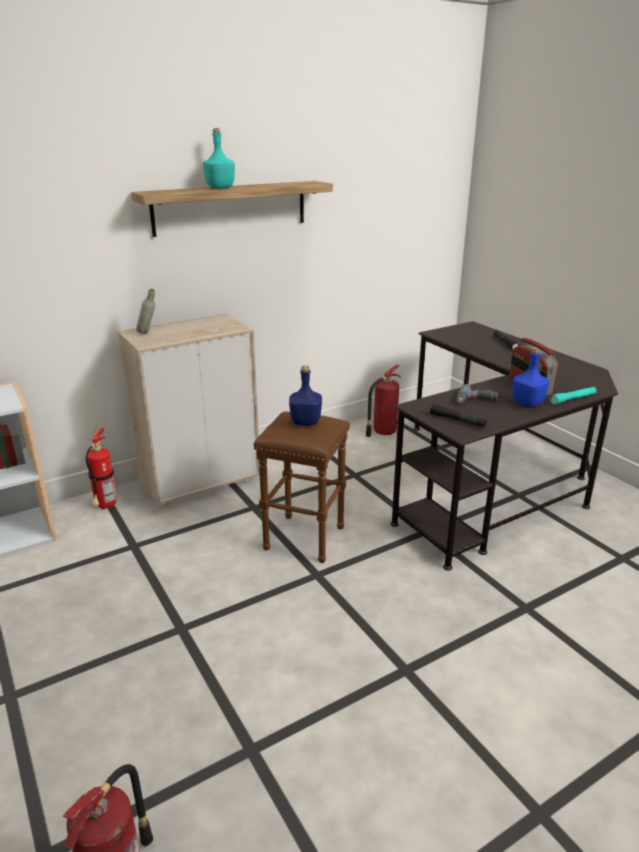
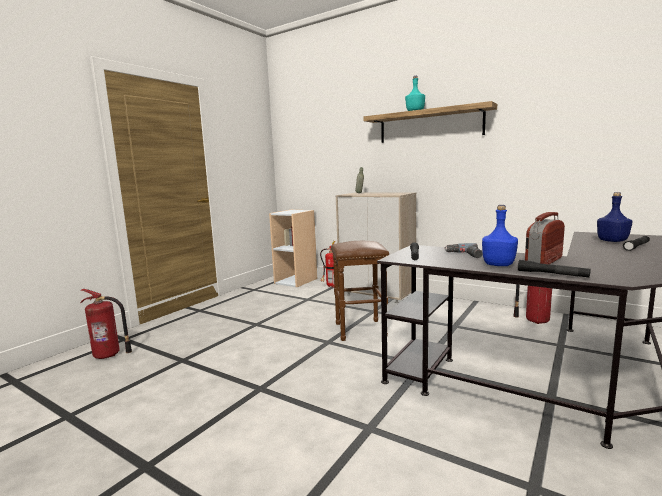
camera: 65 degrees right, 15 degrees down
blue bottle [289,365,322,426] -> blue bottle moved to [597,192,633,242]
turquoise flashlight [550,387,597,404] -> black flashlight [518,260,590,278]

